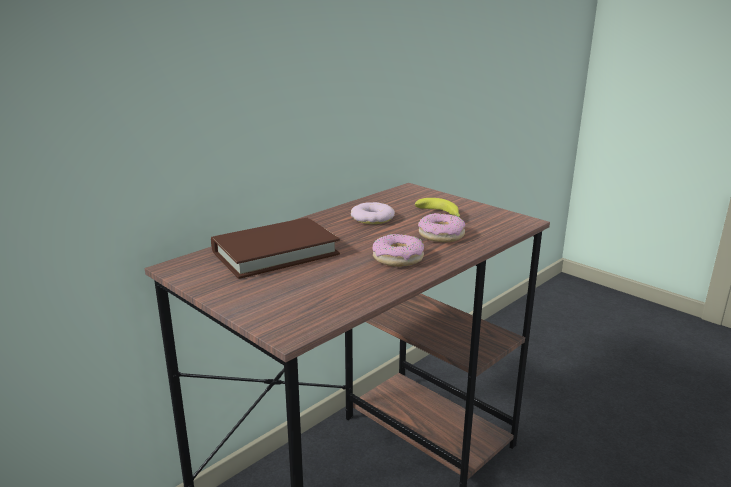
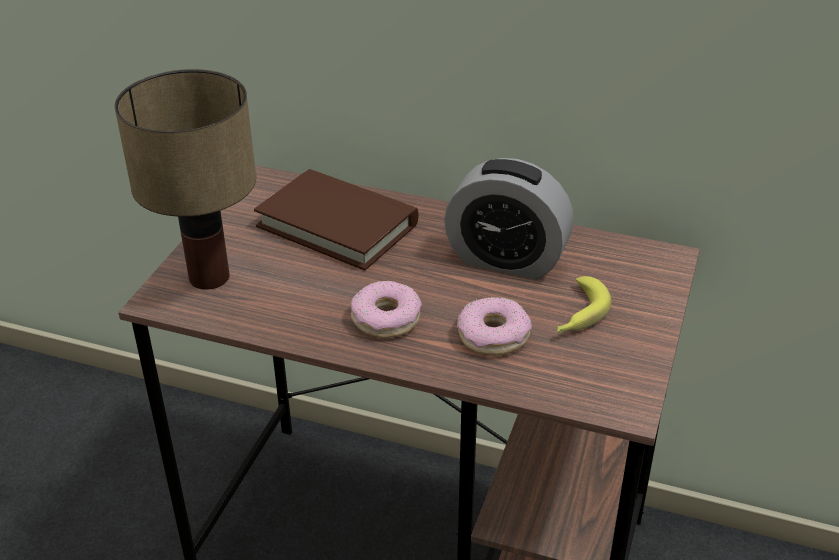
camera: 65 degrees right, 15 degrees up
donut [351,202,395,224] -> alarm clock [444,158,574,279]
none -> table lamp [114,69,256,290]

